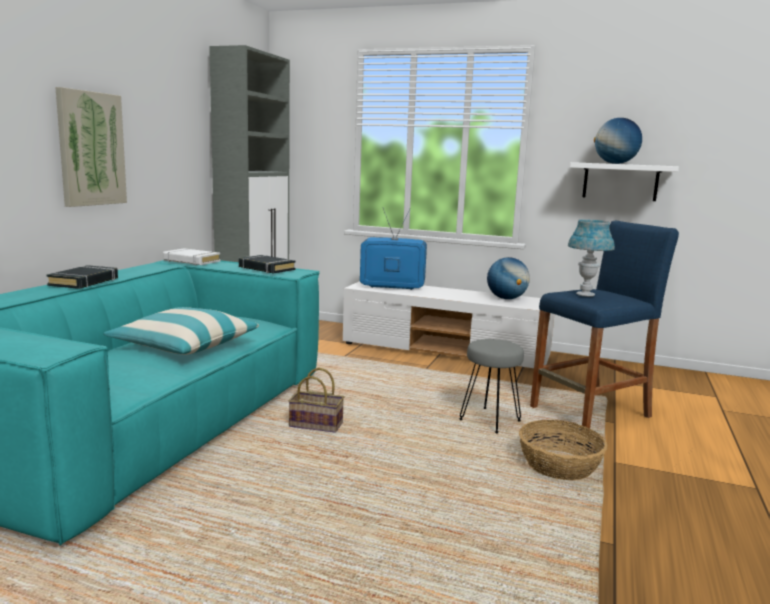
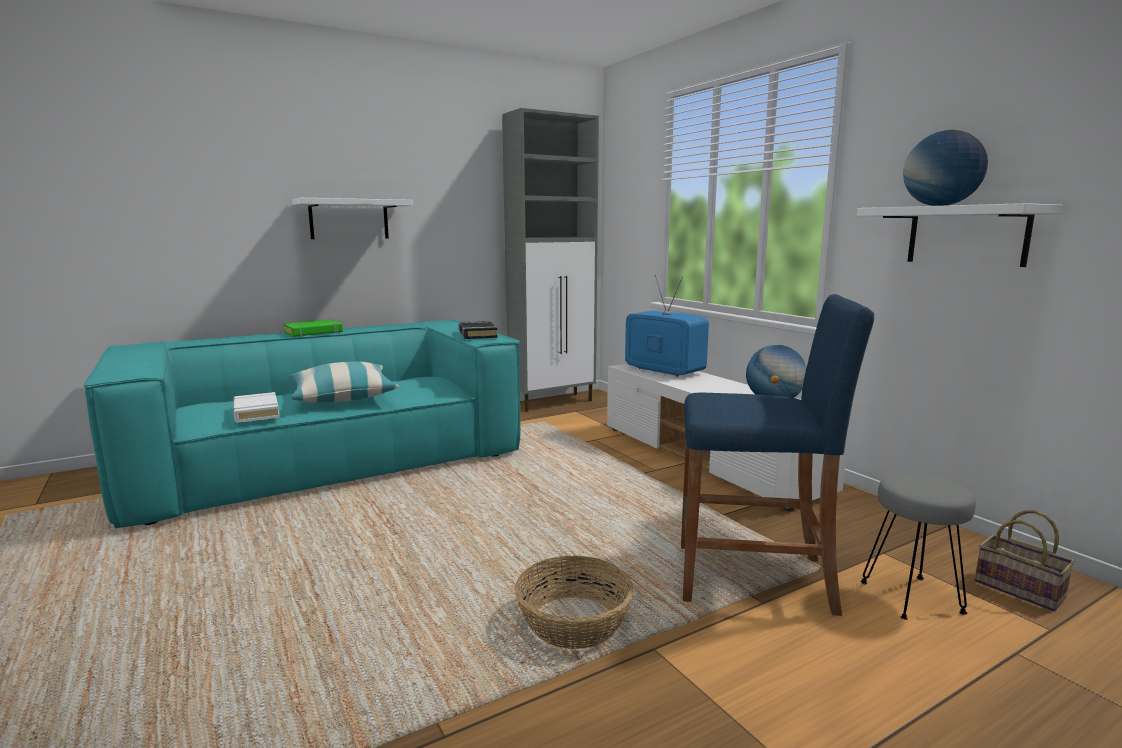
camera: 40 degrees right, 0 degrees up
black book [46,265,118,289] -> green book [283,319,343,337]
picture [55,87,127,207] -> white shelf [292,198,413,239]
white book [163,248,220,265] -> white book moved to [233,392,280,423]
basket [288,368,344,432] -> basket moved to [975,510,1075,611]
grey stool [459,339,524,433] -> grey stool moved to [861,473,976,620]
blue table lamp [568,220,615,297] -> none

